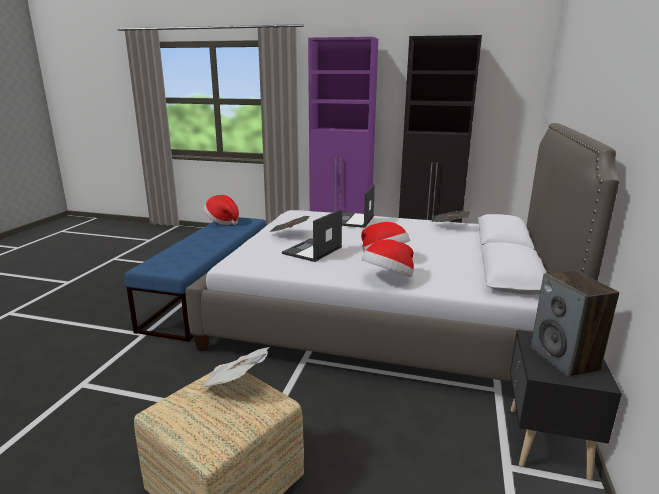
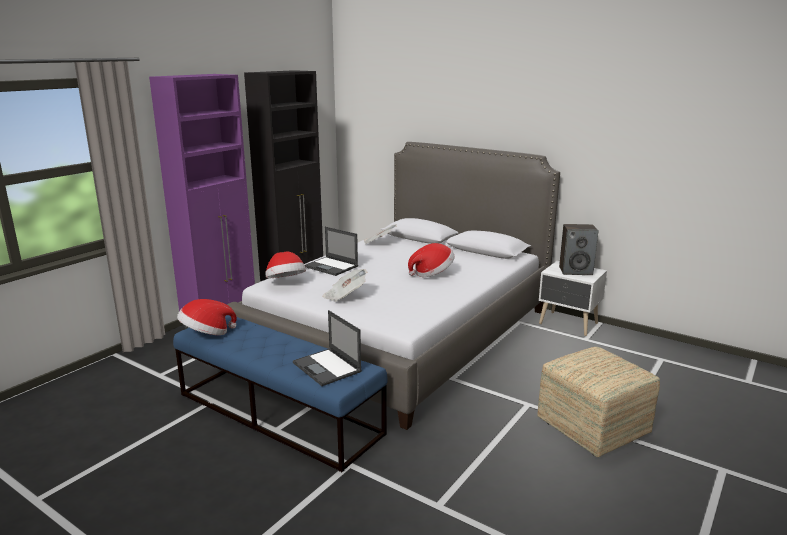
camera: 70 degrees left, 0 degrees up
newspaper [200,347,269,388] -> none
laptop [282,209,342,262] -> laptop moved to [293,310,362,386]
hat [362,239,414,277] -> hat moved to [266,252,306,279]
black nightstand [510,330,622,480] -> white nightstand [539,261,607,336]

